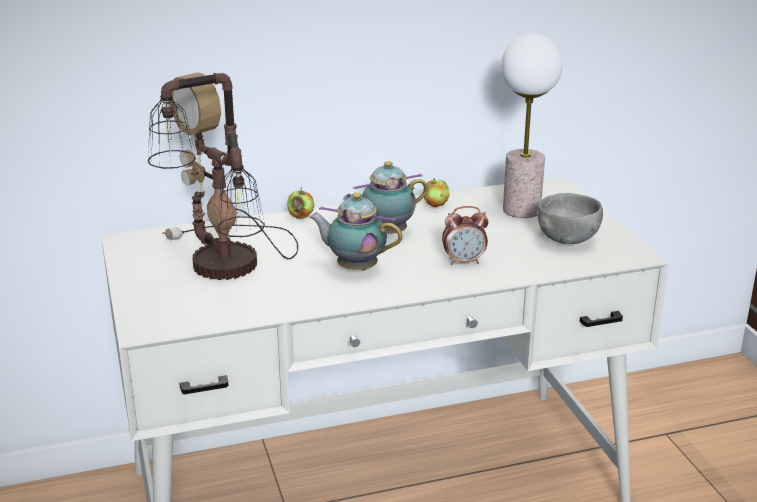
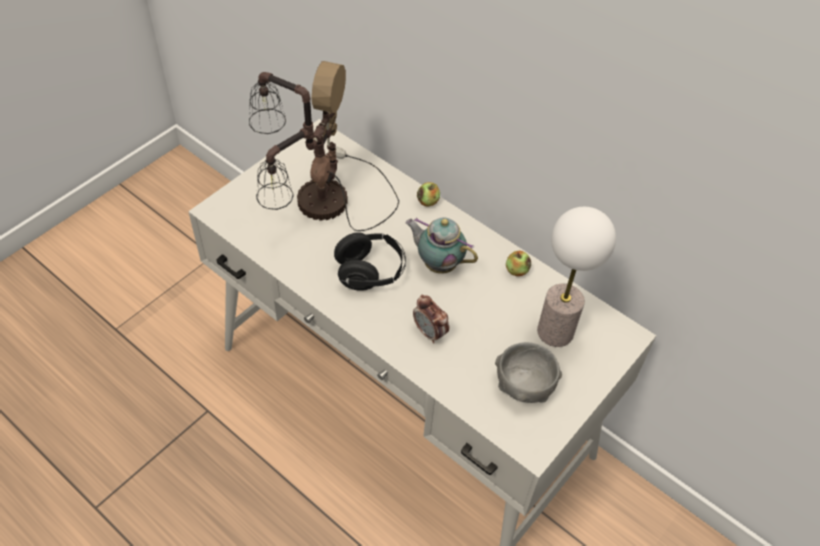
camera: 55 degrees right, 25 degrees up
teapot [309,192,403,271] -> black headphones [334,232,406,291]

